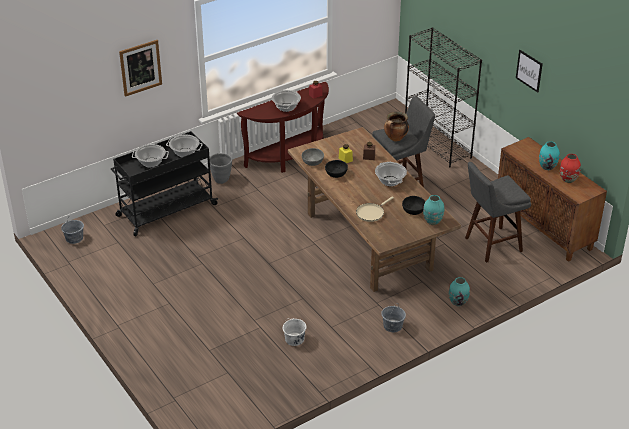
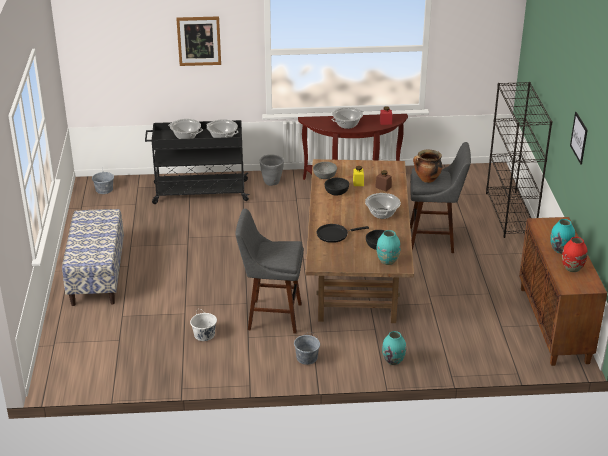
camera: 30 degrees right, 5 degrees down
beige frying pan [356,197,394,222] -> black frying pan [317,224,369,243]
grey stool [465,162,531,263] -> grey stool moved to [235,209,304,334]
none -> bench [62,209,124,306]

